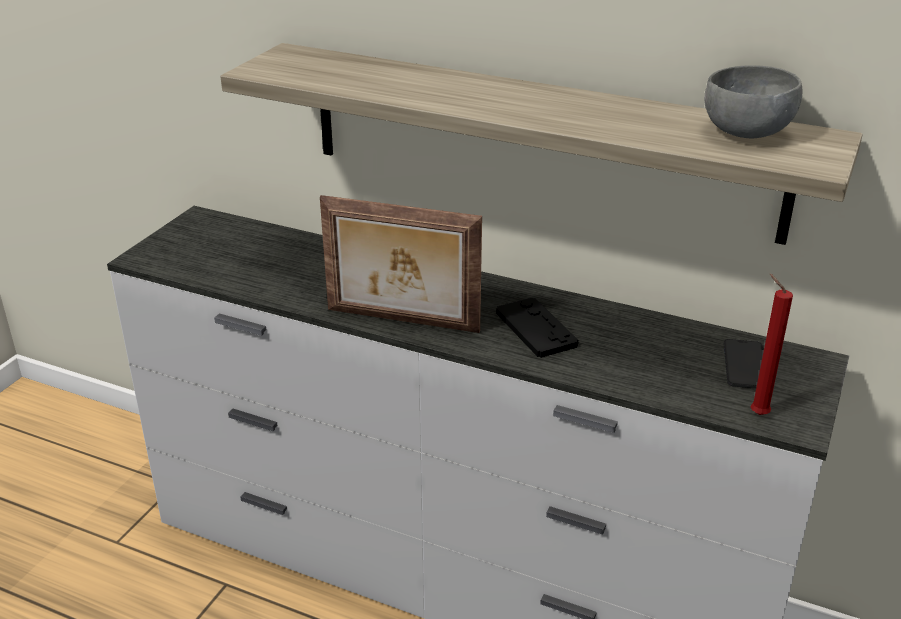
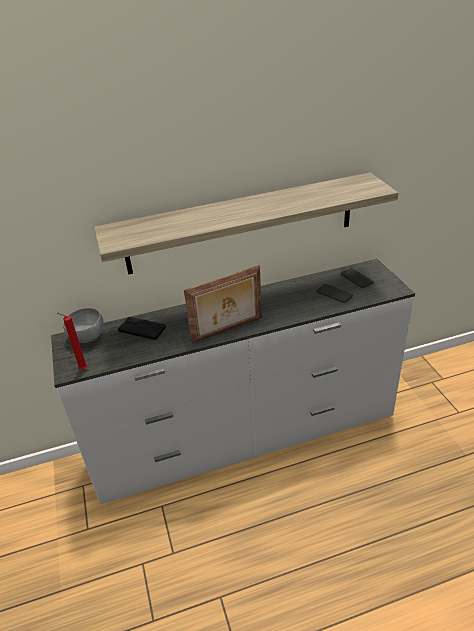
camera: 40 degrees left, 5 degrees up
black game controller [496,298,578,358] -> black game controller moved to [118,317,166,340]
grey bowl [704,65,802,138] -> grey bowl moved to [63,308,104,343]
red candle [751,274,793,415] -> red candle moved to [58,313,87,370]
none -> phone [317,284,353,303]

